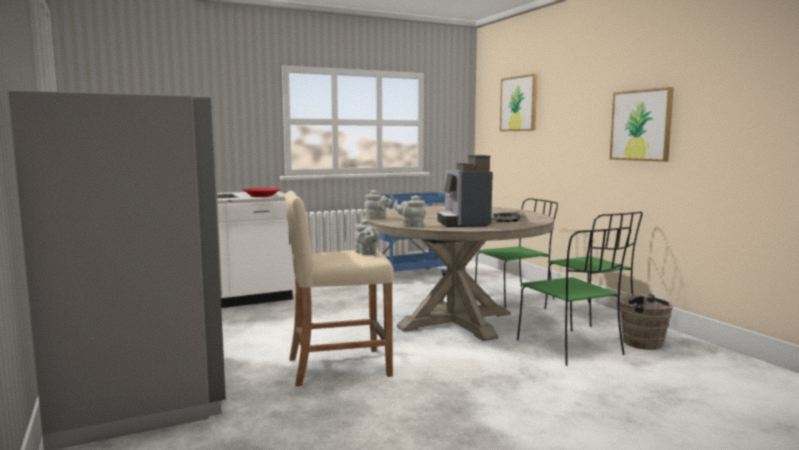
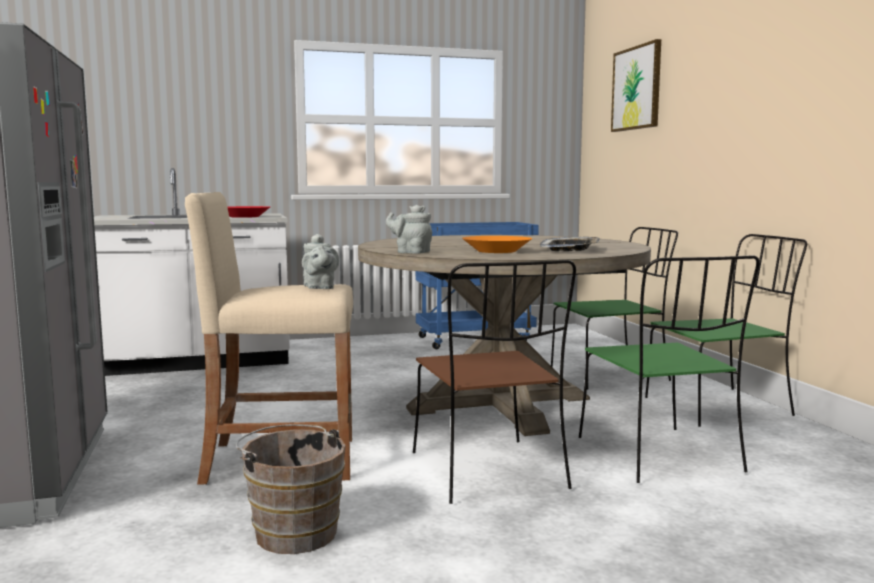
camera: 10 degrees right, 0 degrees up
grey teapot [364,190,394,218] -> none
coffee machine [437,155,493,227] -> orange bowl [462,236,532,253]
green chair [545,212,643,327] -> green chair turned 90 degrees counterclockwise [645,234,807,427]
picture [610,87,674,162] -> none
brown bucket [614,294,673,350] -> brown bucket moved to [236,424,346,554]
none -> brown chair [413,260,576,504]

